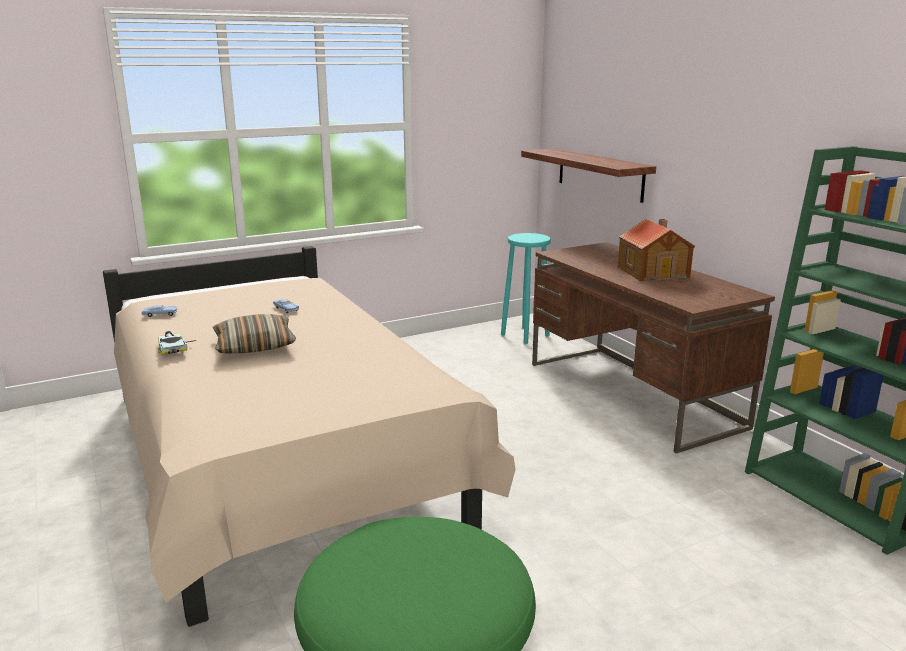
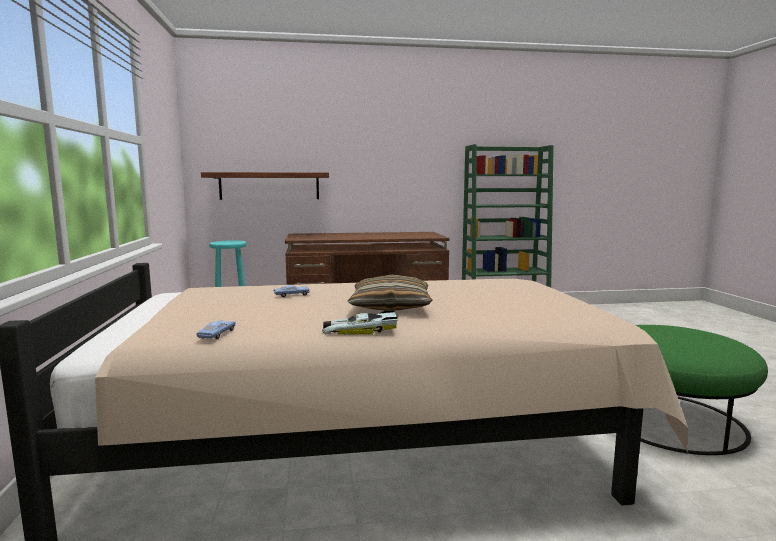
camera: 70 degrees left, 10 degrees down
toy house [618,219,695,281] -> none

